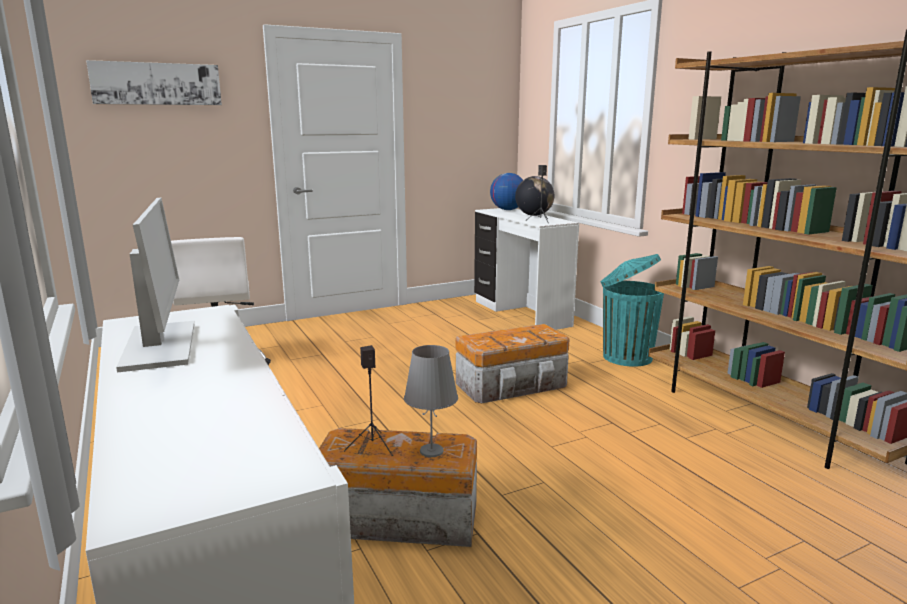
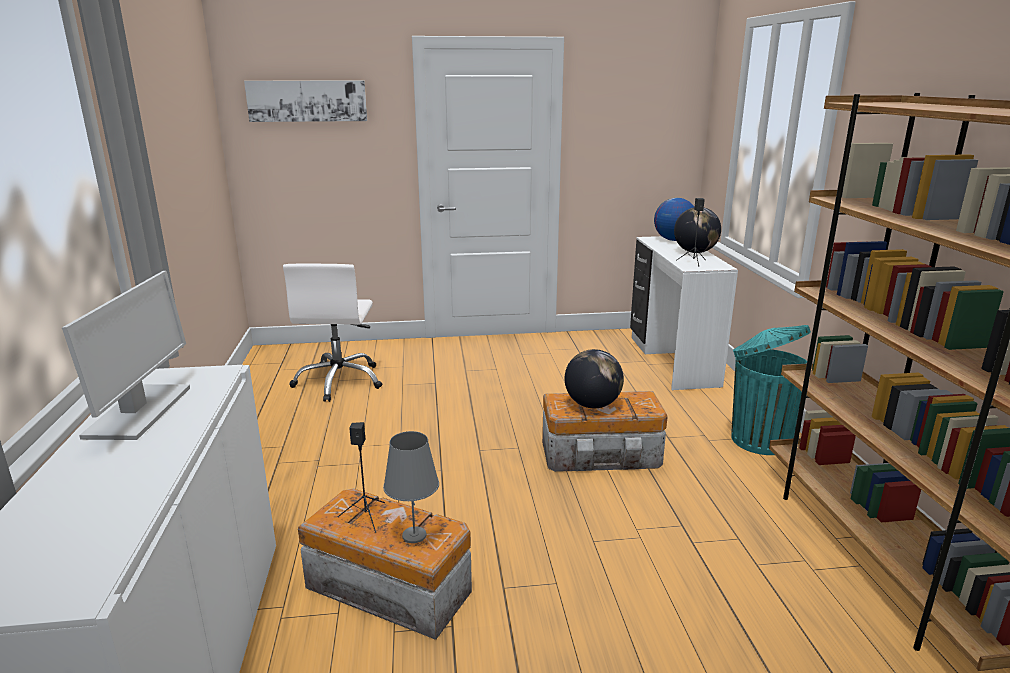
camera: 20 degrees right, 5 degrees up
none -> globe [565,349,624,408]

